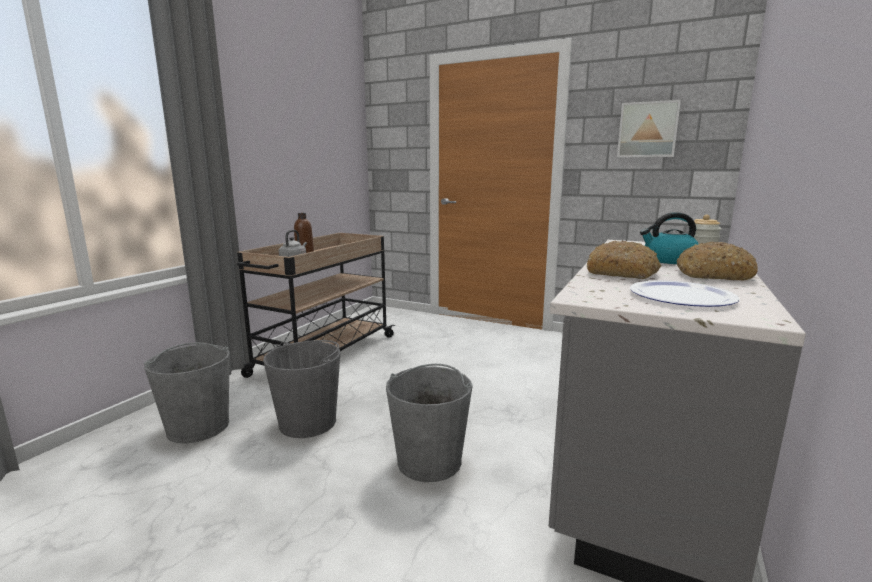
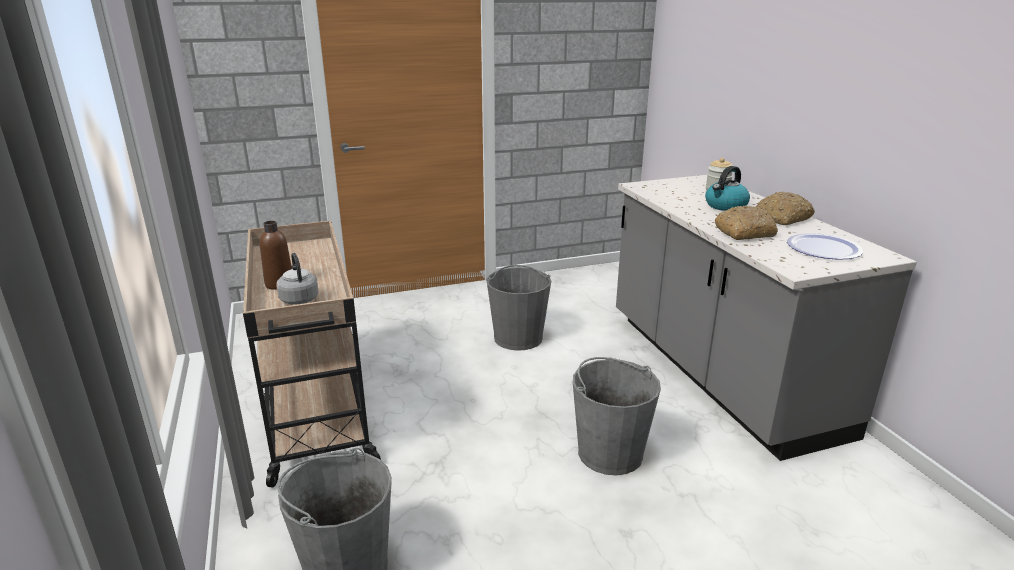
camera: 45 degrees left, 10 degrees up
grey bucket [263,340,340,438] -> grey bucket moved to [486,265,551,351]
picture [617,100,681,157] -> none

